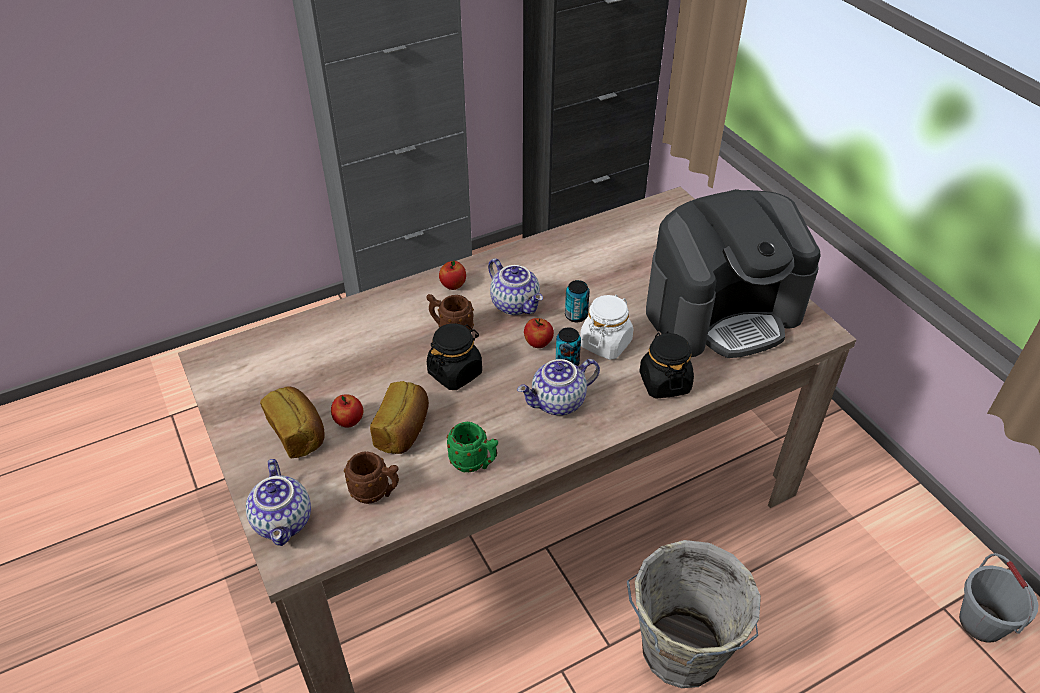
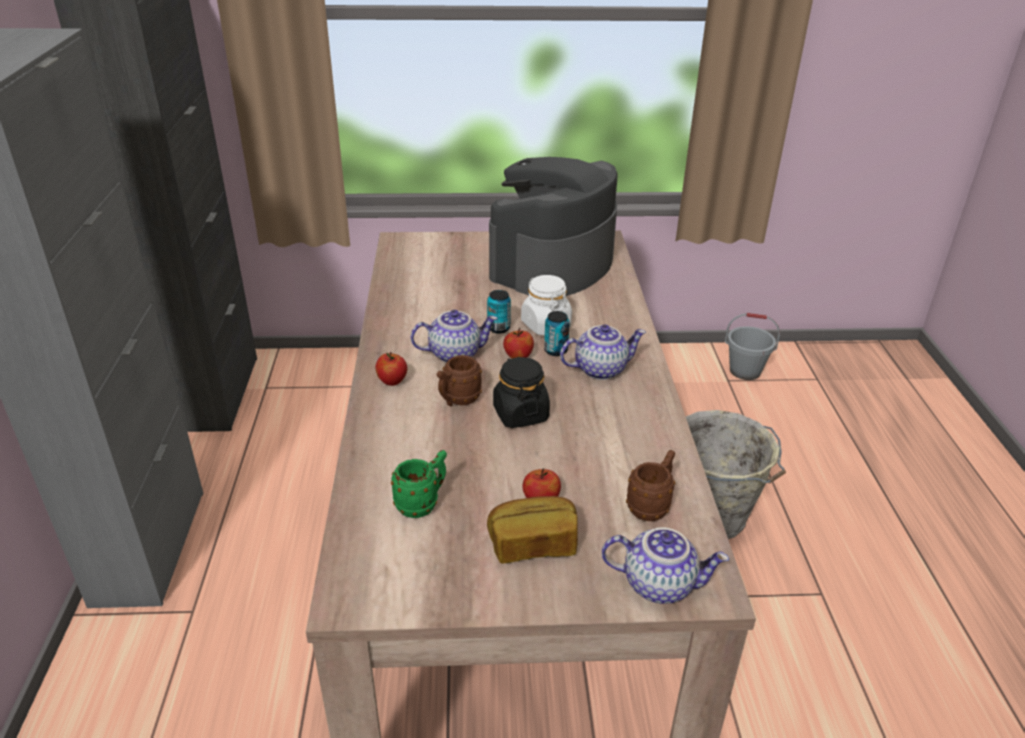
camera: 65 degrees left, 10 degrees down
bread [370,381,429,454] -> none
green mug [446,422,498,472] -> green mug moved to [391,450,447,518]
teapot [517,359,600,416] -> teapot turned 105 degrees counterclockwise [560,324,646,380]
black jar [640,331,694,399] -> none
coffee machine [646,189,820,358] -> coffee machine turned 150 degrees counterclockwise [489,157,618,296]

